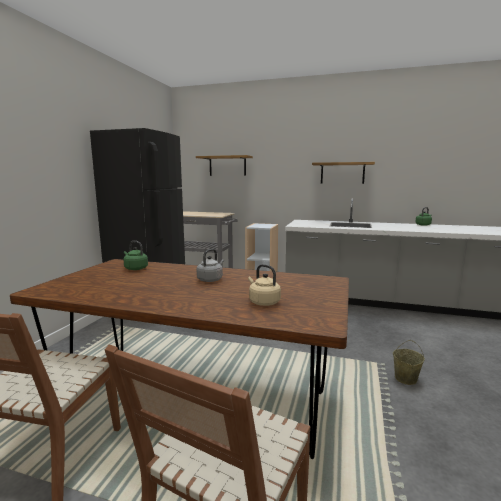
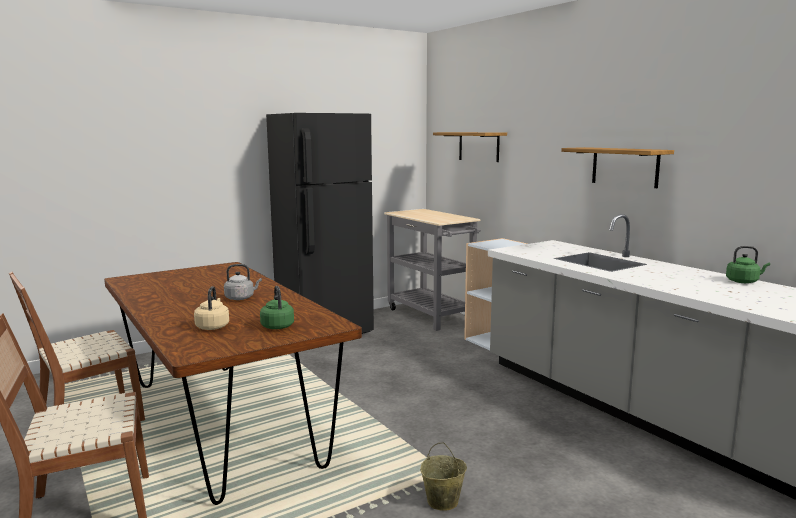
camera: 40 degrees right, 0 degrees up
green kettle [123,241,148,270] -> green kettle moved to [260,286,294,329]

